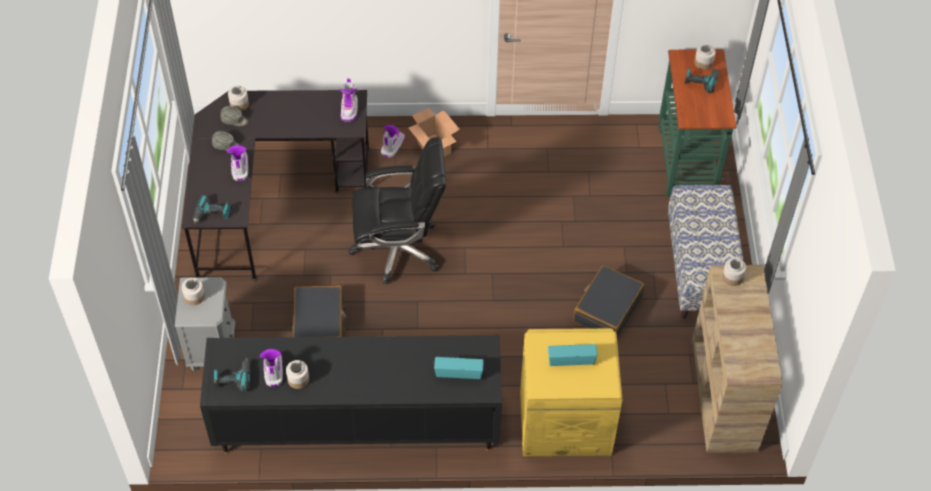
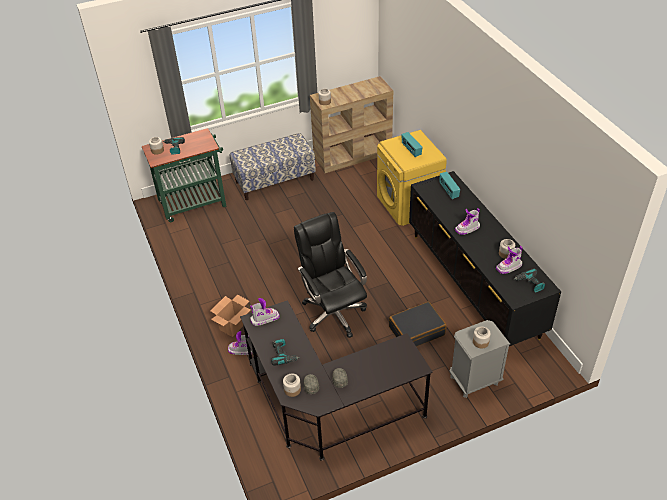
camera: 110 degrees left, 10 degrees down
power drill [193,195,230,223] -> power drill moved to [271,339,300,366]
boot [227,145,248,181] -> boot moved to [455,208,480,235]
black suitcase [573,265,645,337] -> none

